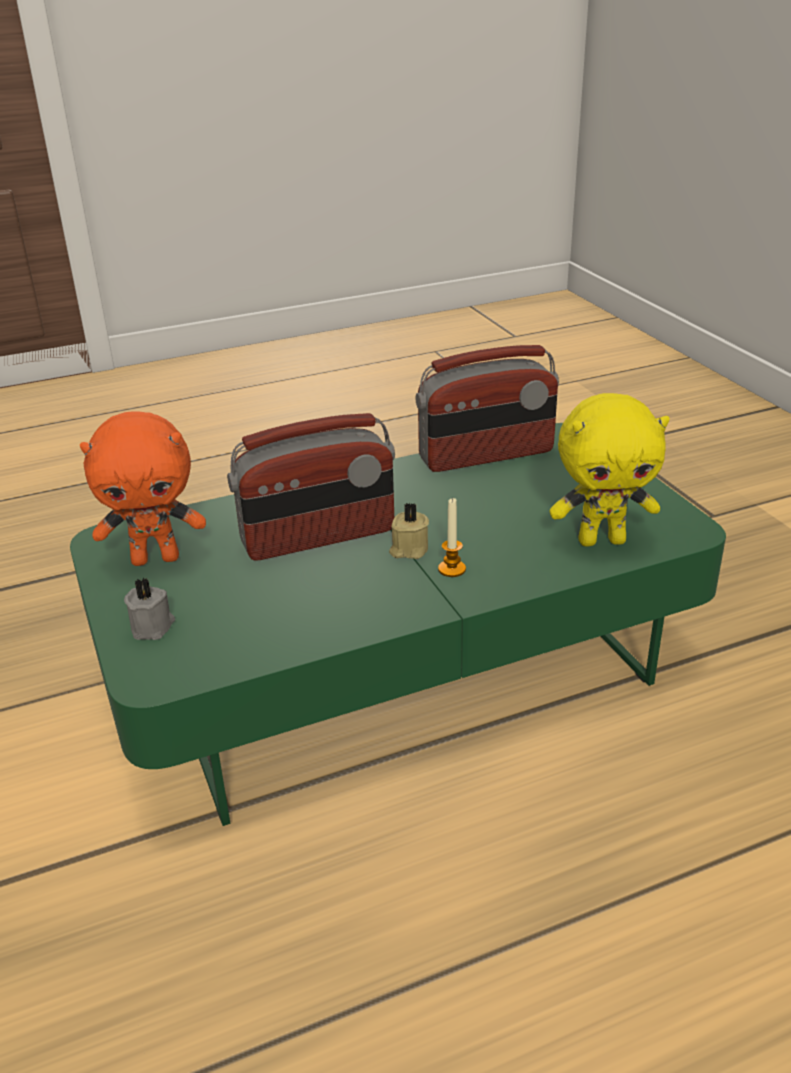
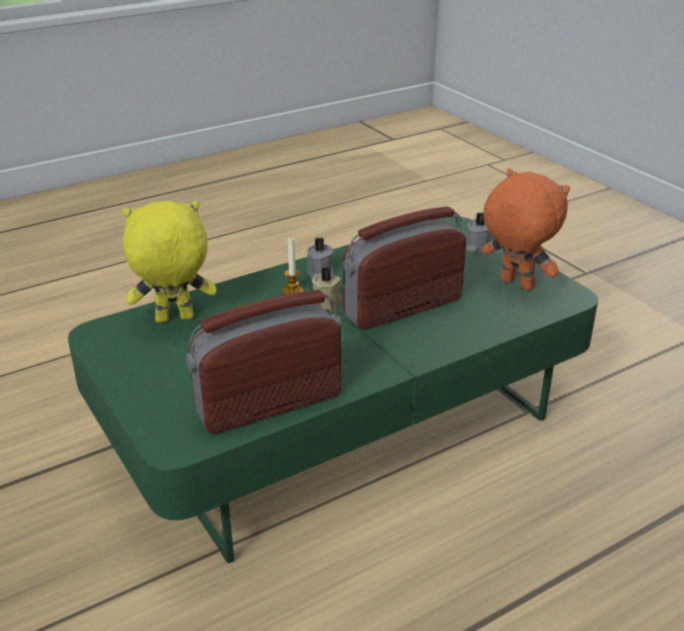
camera: 170 degrees right, 0 degrees up
orange plush toy [80,411,206,566] -> orange plush toy turned 60 degrees clockwise [482,168,570,290]
none -> grey candle [306,237,334,280]

